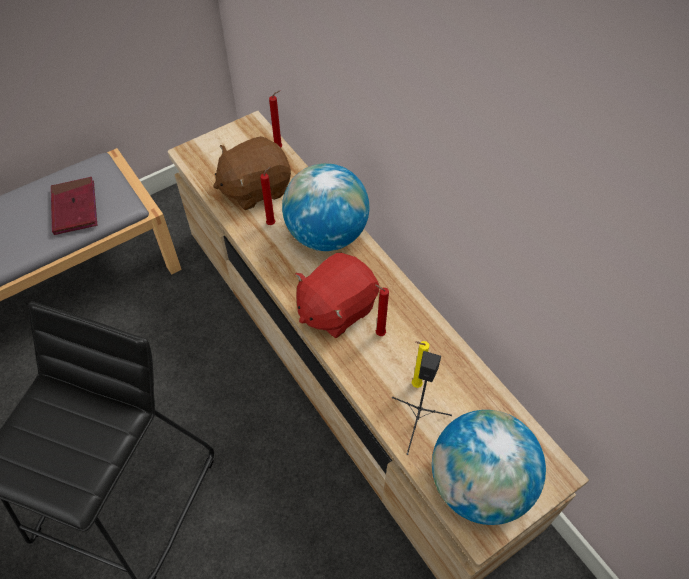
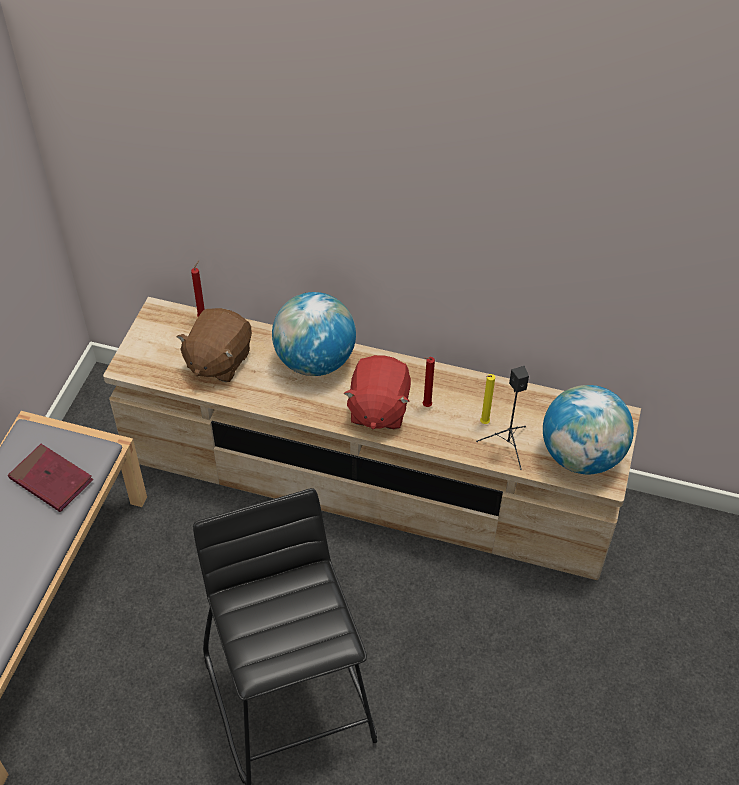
camera: 40 degrees left, 5 degrees down
red candle [260,166,275,225] -> none

